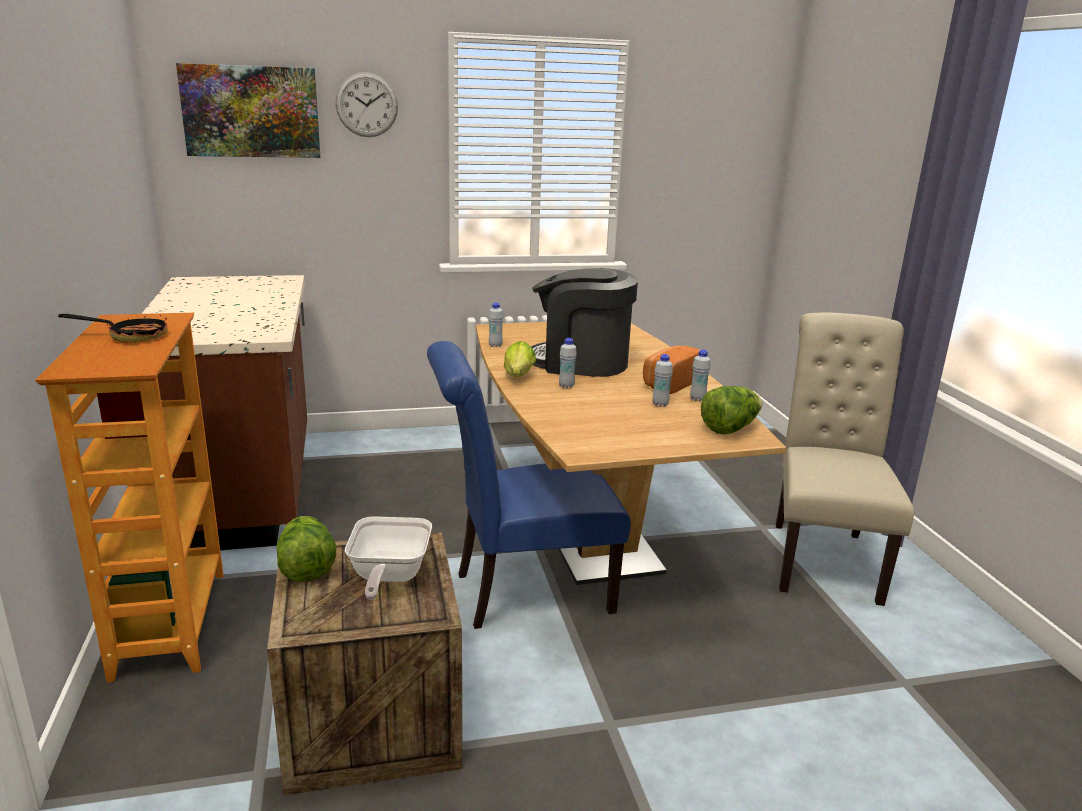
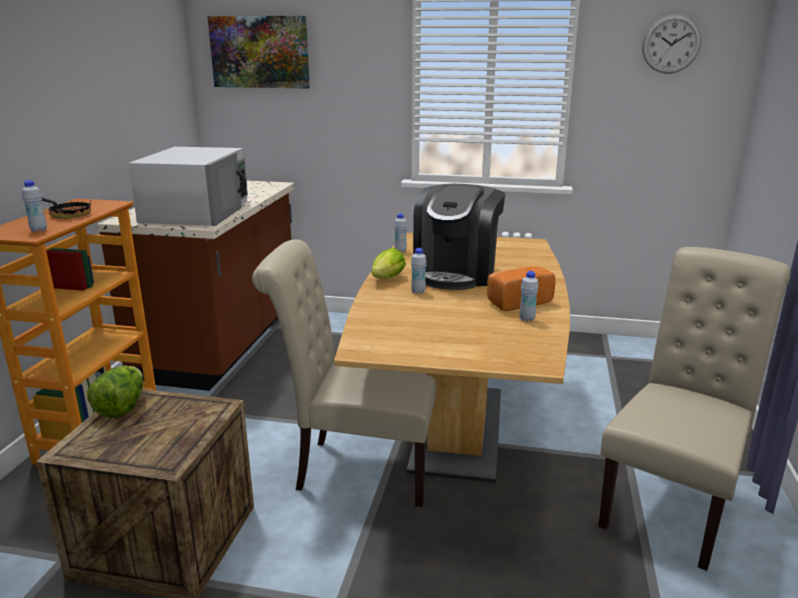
camera: 25 degrees right, 0 degrees up
wall clock [335,72,398,137] -> wall clock moved to [642,14,701,74]
frying pan [345,516,432,600] -> none
blue chair [427,341,631,629] -> beige chair [252,239,436,507]
coffee machine [531,268,638,377] -> coffee machine turned 105 degrees counterclockwise [413,184,505,290]
white bottle [652,354,673,407] -> white bottle moved to [22,180,47,232]
lettuce [701,386,762,434] -> none
none -> white microwave [128,147,248,226]

